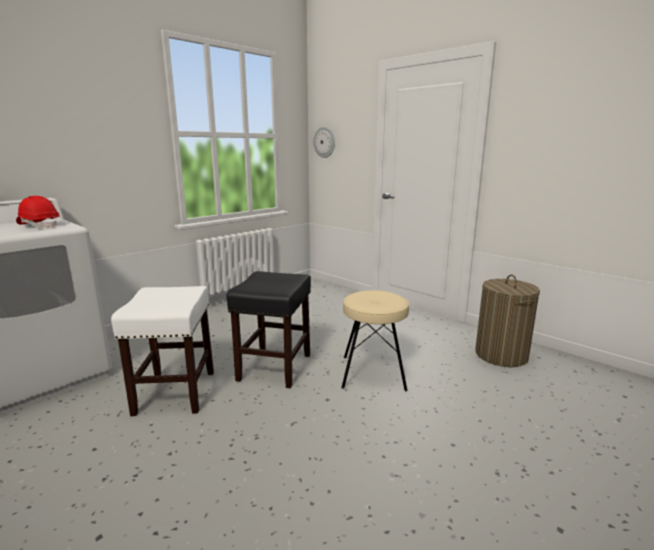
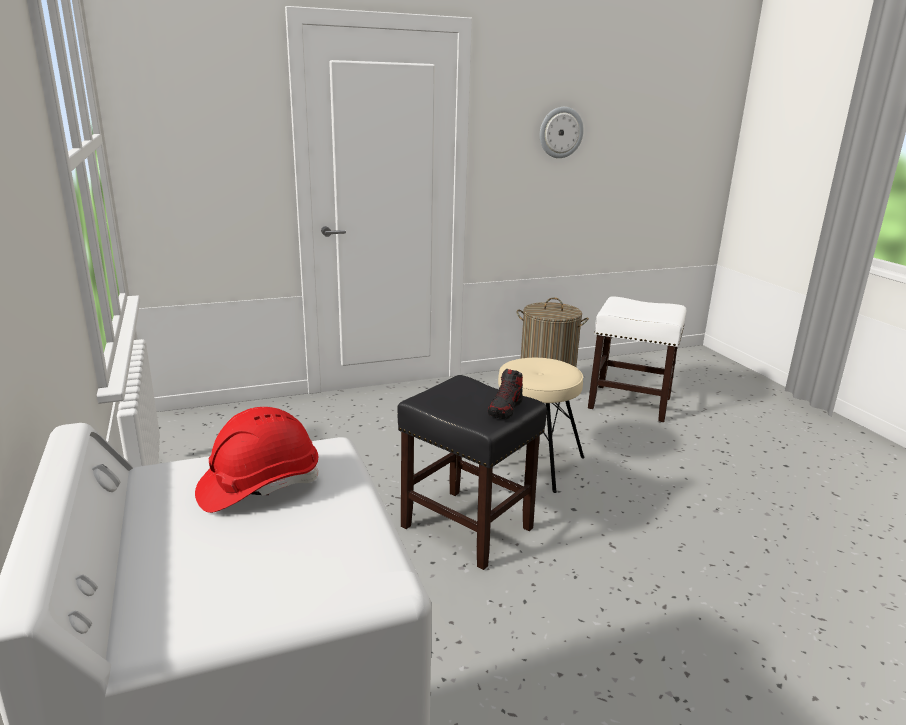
camera: 65 degrees left, 5 degrees up
white stool [111,286,214,416] -> white stool moved to [588,296,686,422]
wall clock [314,127,335,158] -> wall clock moved to [540,107,584,158]
none -> shoe [488,368,523,419]

